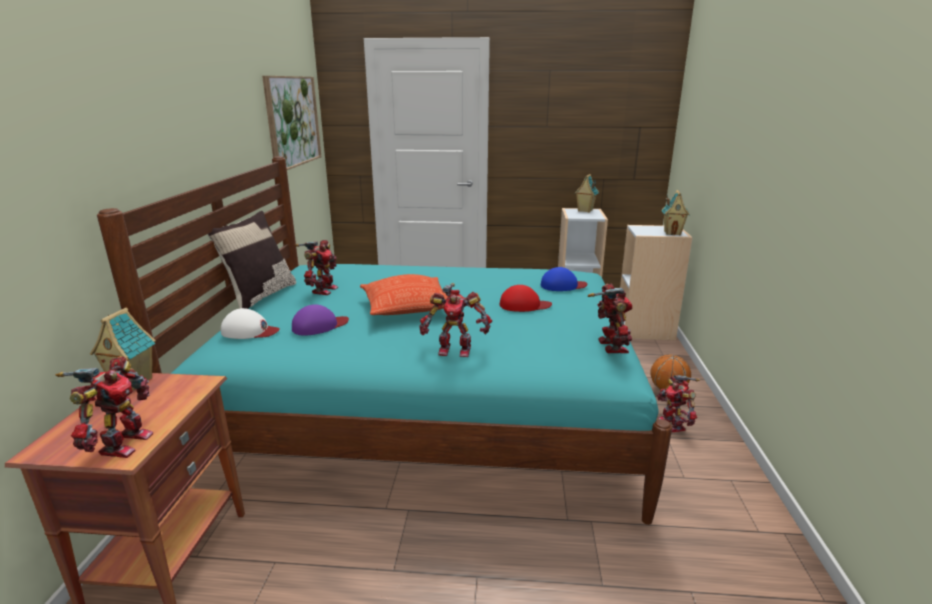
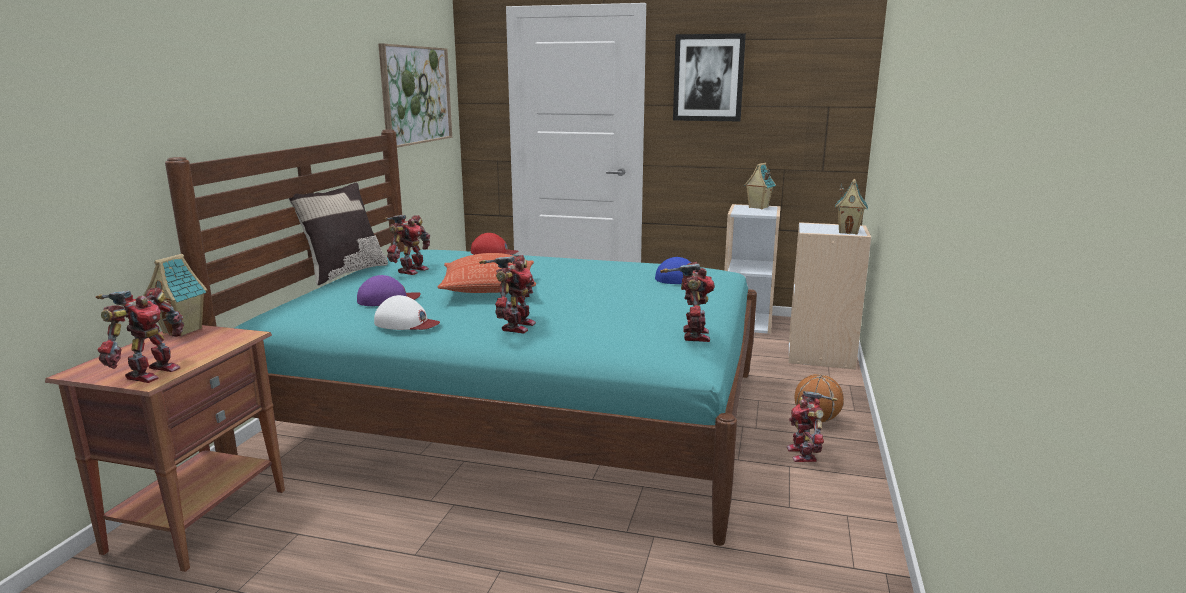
camera: 10 degrees right, 5 degrees down
white cap [221,308,280,339] -> white cap moved to [374,295,440,330]
toy robot [419,283,492,357] -> toy robot turned 90 degrees counterclockwise [479,255,536,333]
red cap [500,285,552,312] -> red cap moved to [471,233,518,255]
none -> picture [673,33,746,121]

